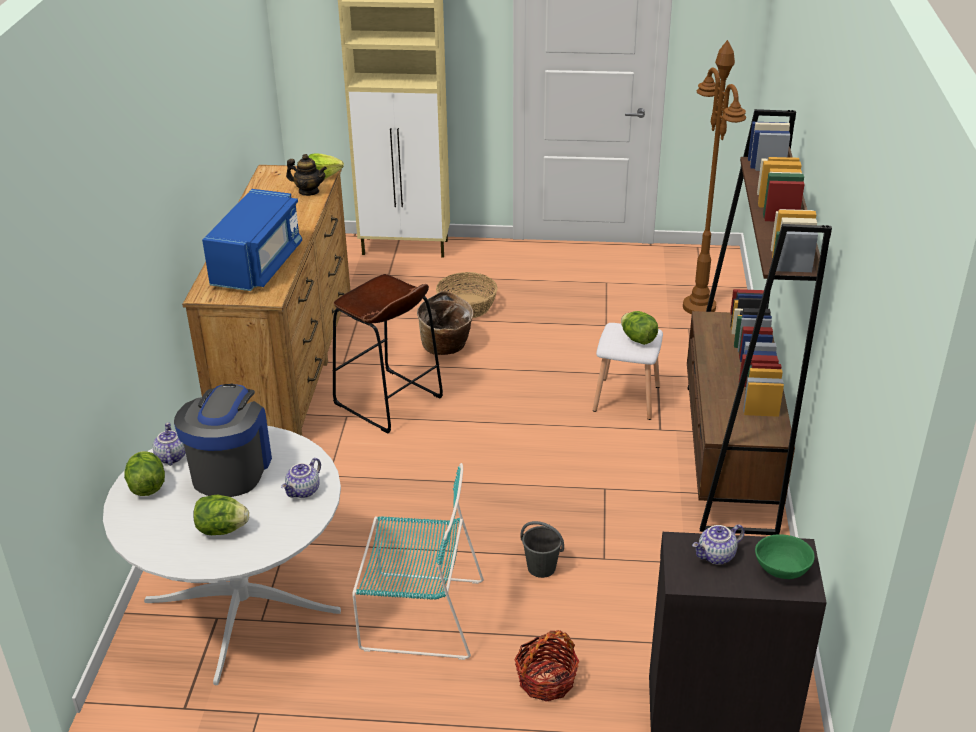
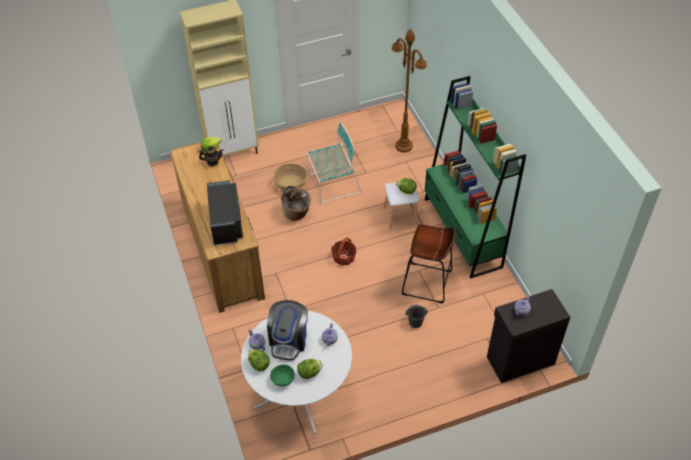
camera: 25 degrees left, 15 degrees up
coffee machine [174,383,272,497] -> coffee machine turned 150 degrees counterclockwise [267,300,308,361]
blue microwave [202,189,302,291] -> black microwave [207,180,243,245]
brown stool [333,274,443,433] -> brown stool moved to [402,225,455,304]
turquoise chair [352,463,484,660] -> turquoise chair moved to [306,122,361,203]
basket [514,630,580,702] -> basket moved to [331,237,356,266]
brown bookcase [687,109,832,535] -> green bookcase [425,76,526,279]
green bowl [755,534,815,579] -> green bowl moved to [270,364,295,386]

